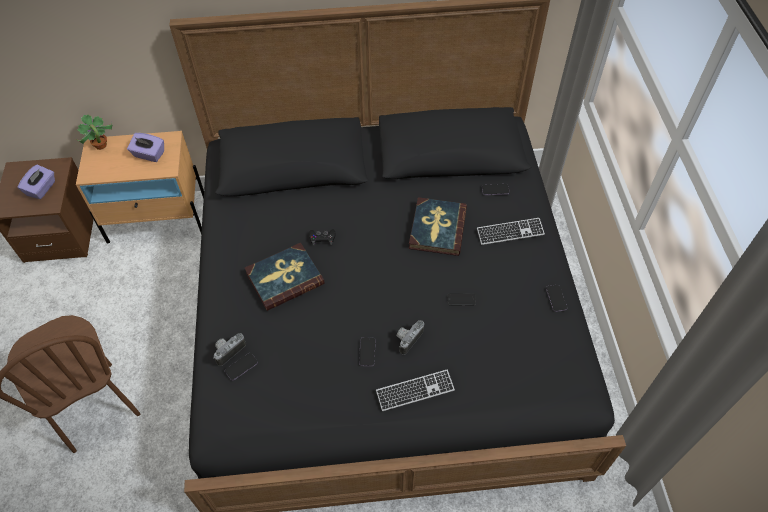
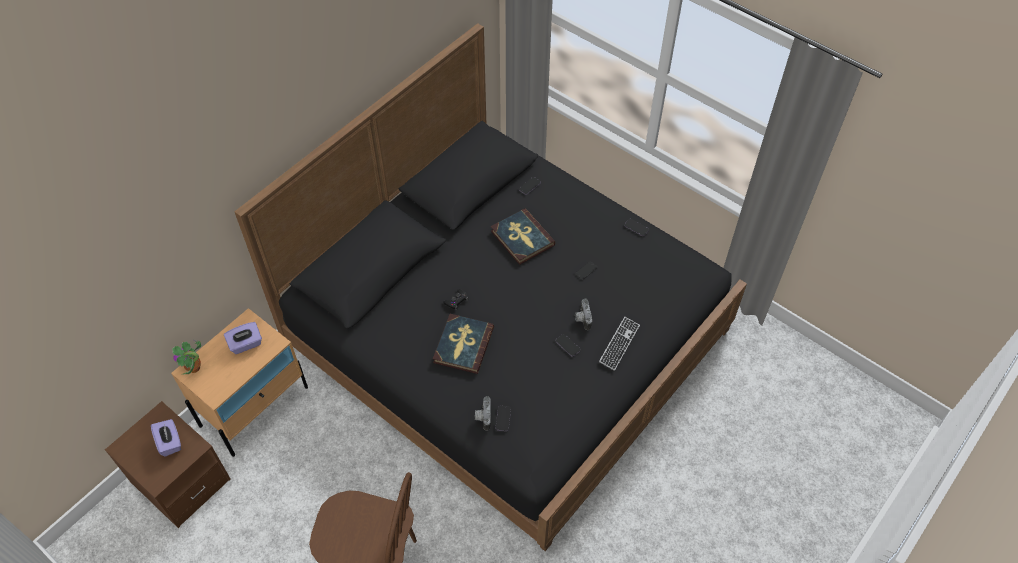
camera: 45 degrees left, 0 degrees up
keyboard [477,218,545,245] -> none

